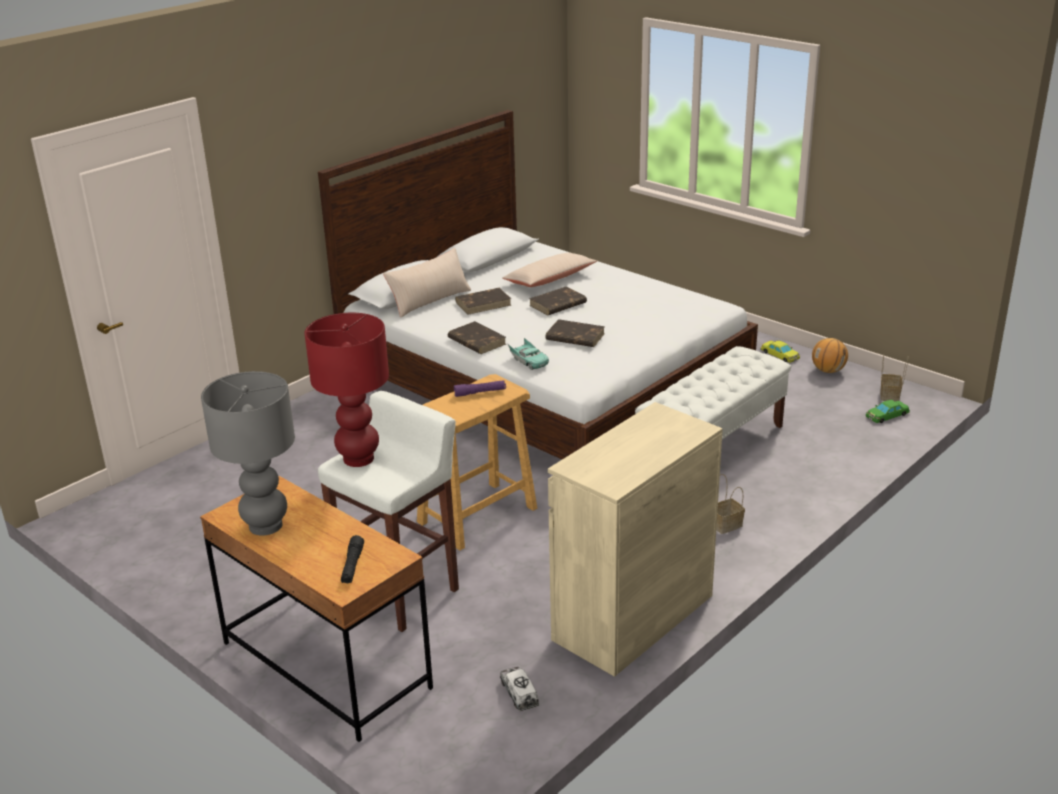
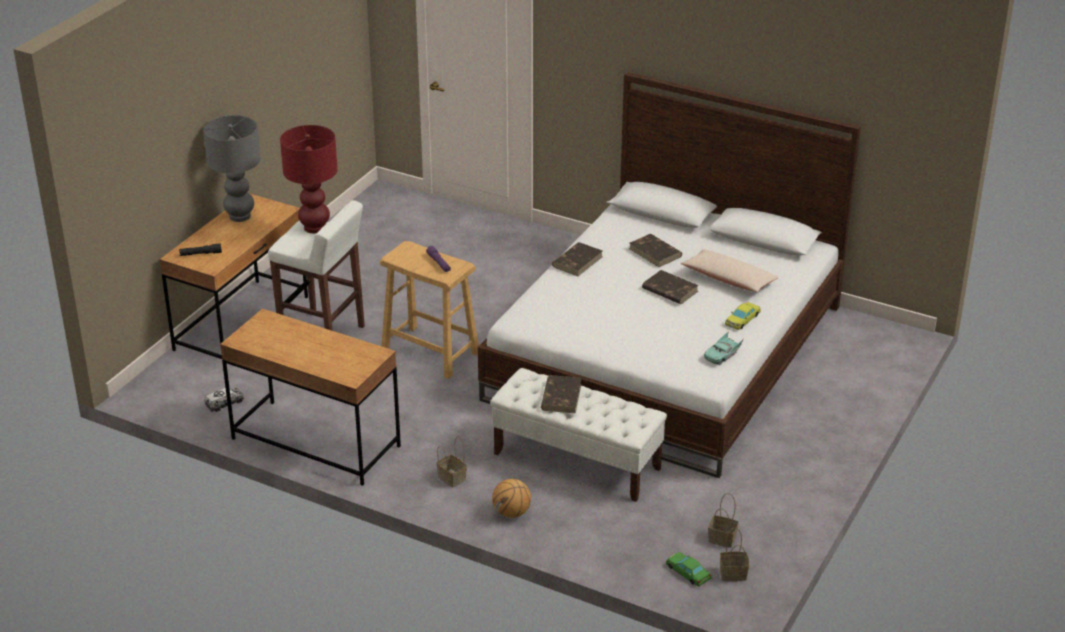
camera: 75 degrees right, 5 degrees up
beige pillow [383,248,471,318] -> none
turquoise toy car [507,338,549,370] -> turquoise toy car moved to [704,331,744,365]
brown book [545,319,605,347] -> brown book moved to [541,375,582,413]
beige cabinet [548,402,723,677] -> brown desk [220,309,401,486]
yellow toy car [761,340,800,363] -> yellow toy car moved to [725,302,761,330]
basketball [812,338,848,373] -> basketball moved to [492,479,531,518]
none -> basket [708,493,739,548]

